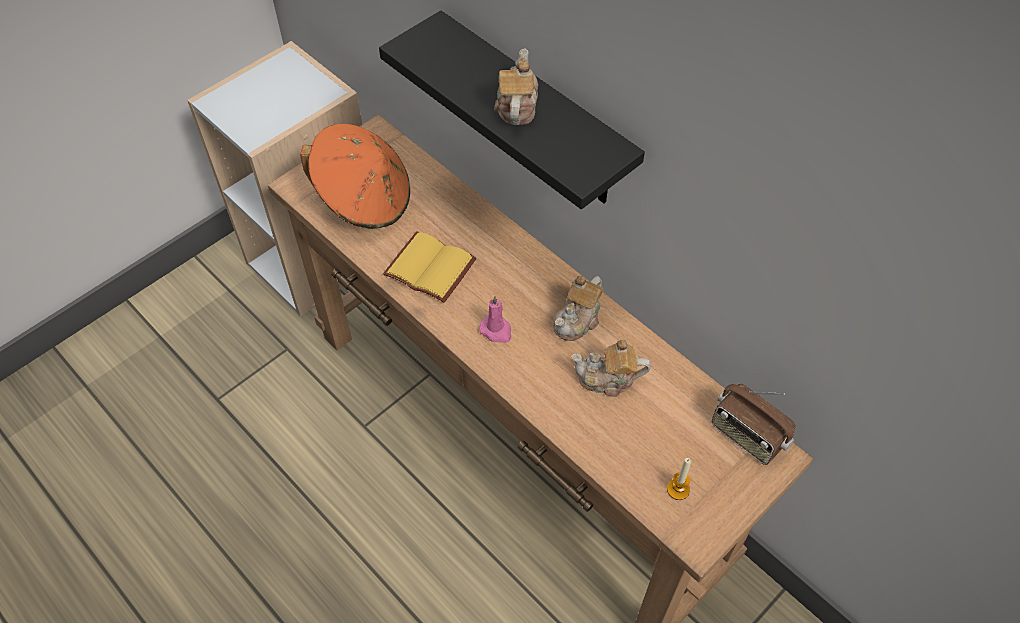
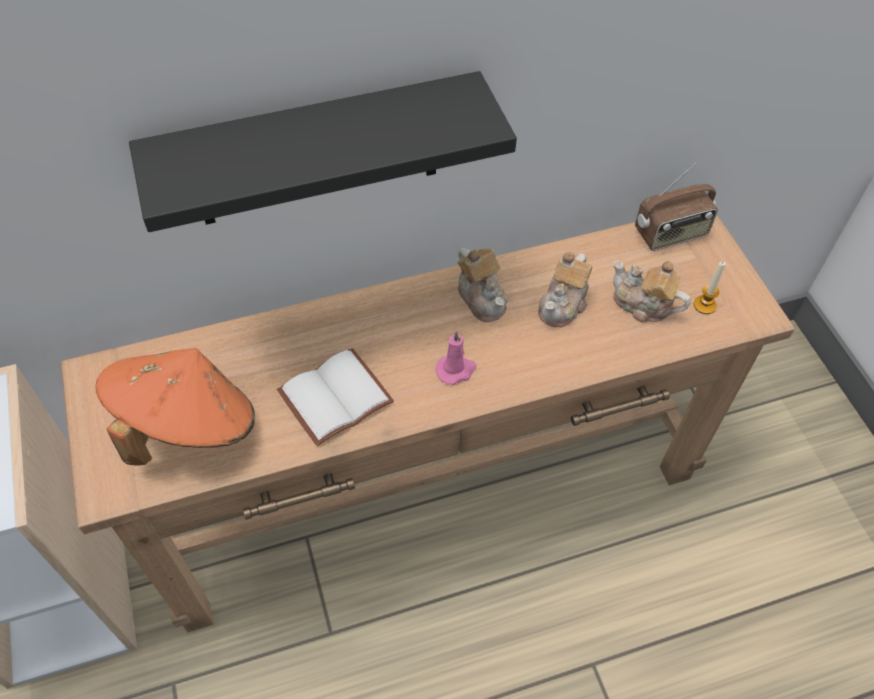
camera: 65 degrees left, 0 degrees up
yellow book [383,231,477,303] -> white book [277,348,394,446]
teapot [494,48,538,125] -> teapot moved to [613,261,691,323]

